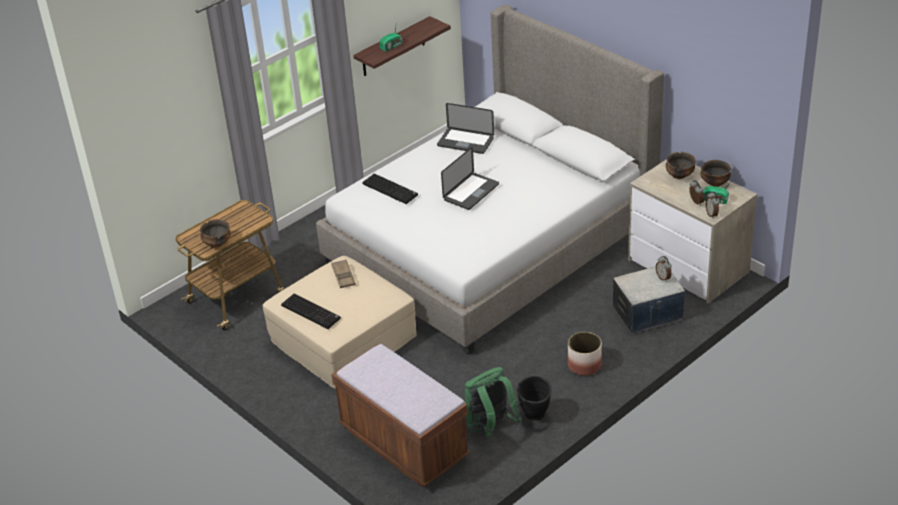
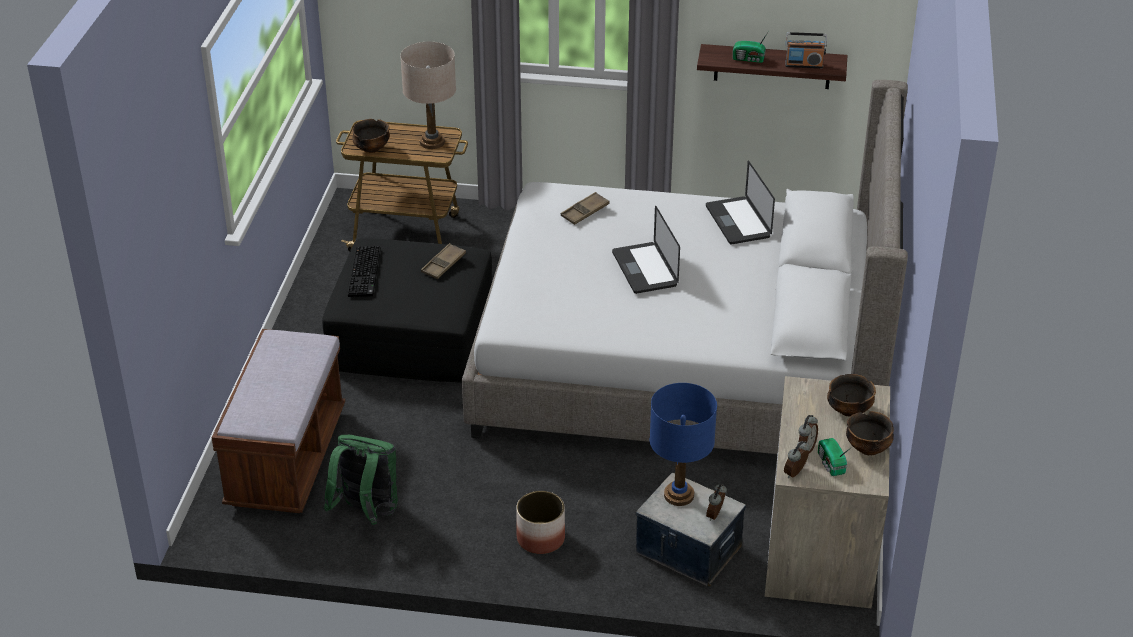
camera: 50 degrees right, 0 degrees up
beige ottoman [263,255,417,389] -> black ottoman [322,238,492,383]
keyboard [362,174,418,204] -> brown tray [561,192,610,225]
laptop [441,147,499,210] -> laptop turned 75 degrees clockwise [612,206,680,294]
black vase [517,376,551,421] -> none
none -> beige table lamp [400,42,456,149]
none -> blue table lamp [650,383,717,506]
none -> radio [785,32,827,68]

